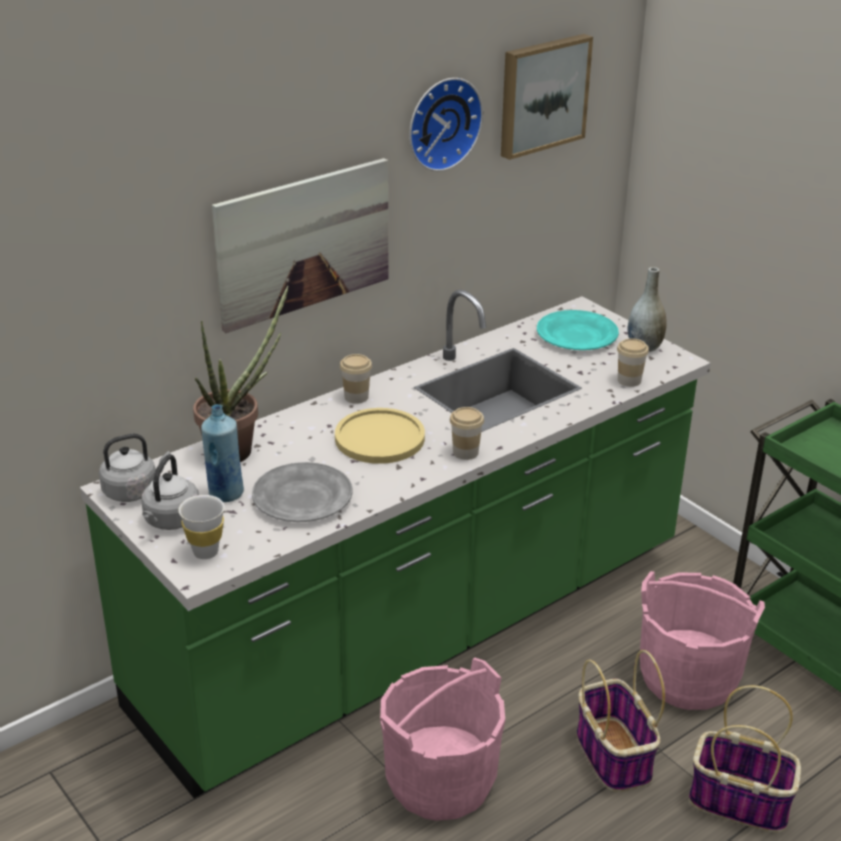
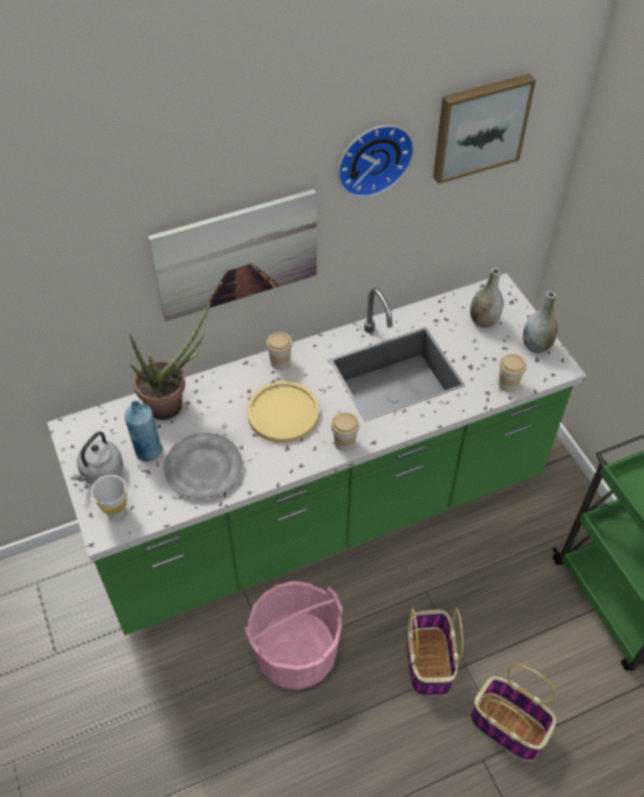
camera: 15 degrees right, 20 degrees up
grey kettle [99,434,170,502] -> none
turquoise plate [537,310,619,350] -> grey vase [470,268,503,328]
pink bucket [640,571,765,710] -> none

